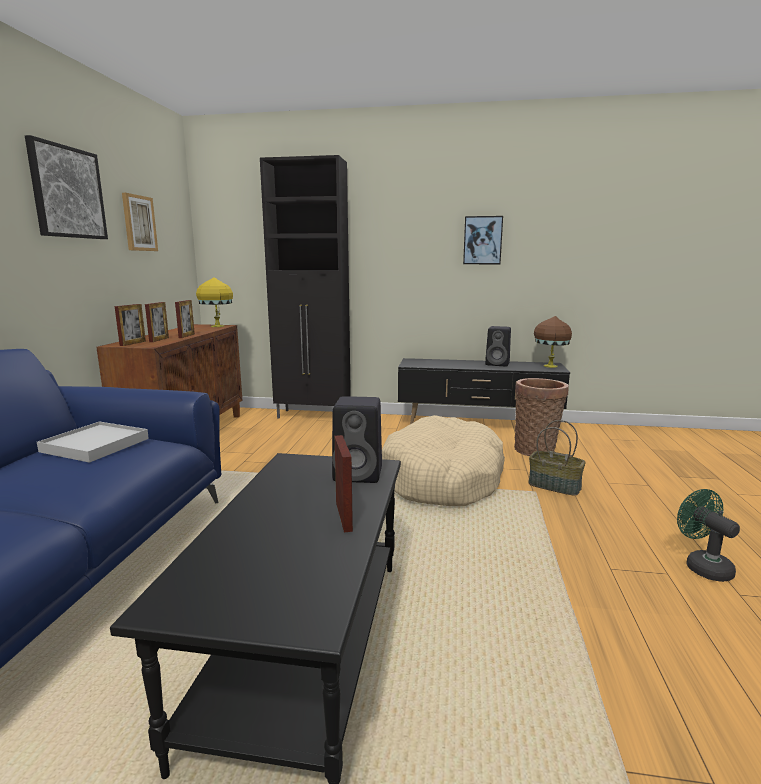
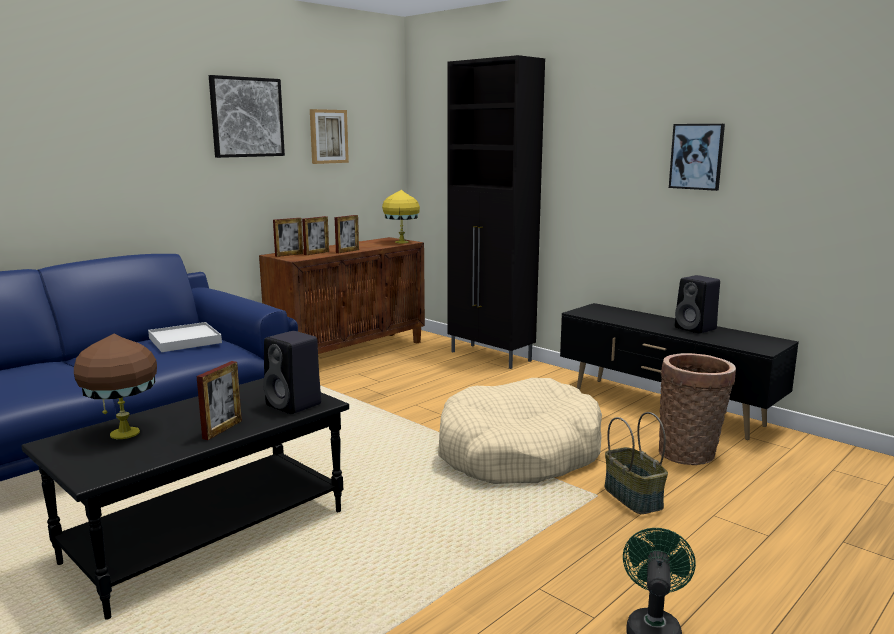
camera: 35 degrees right, 0 degrees up
brown table lamp [534,316,572,368] -> brown table lamp moved to [74,333,157,439]

